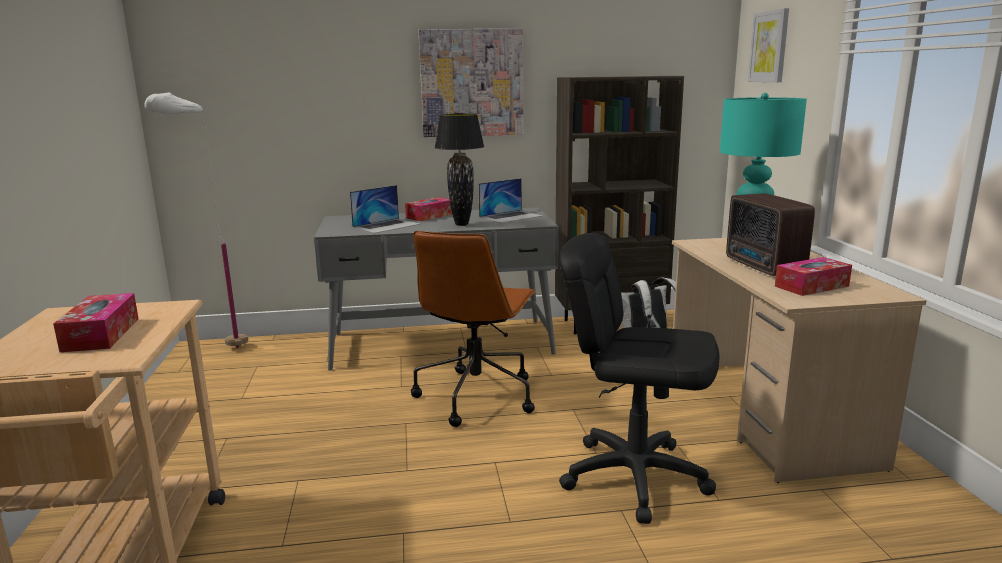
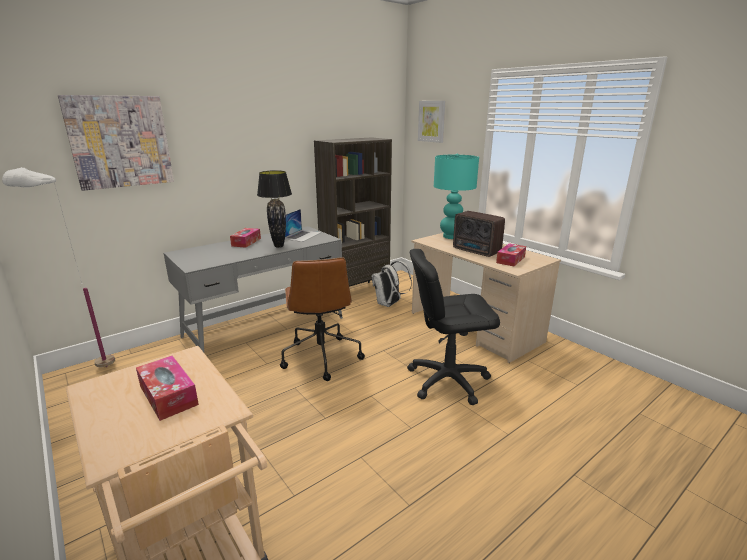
camera: 30 degrees left, 5 degrees up
laptop [350,185,421,233] -> none
picture [419,29,523,137] -> picture moved to [58,95,174,191]

